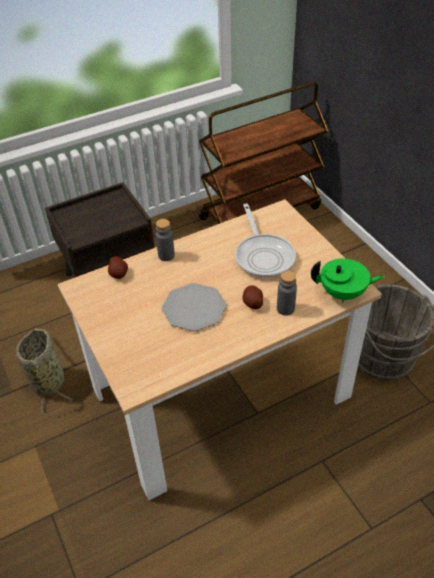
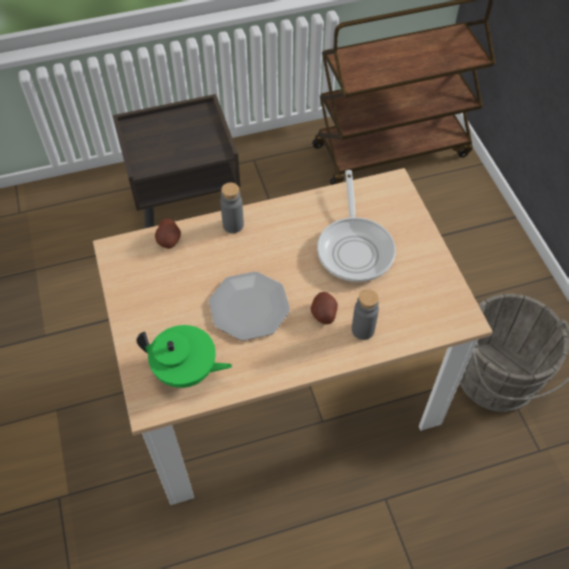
camera: 10 degrees right, 10 degrees up
basket [16,328,74,415] -> none
green teapot [311,259,385,303] -> green teapot moved to [136,325,232,388]

